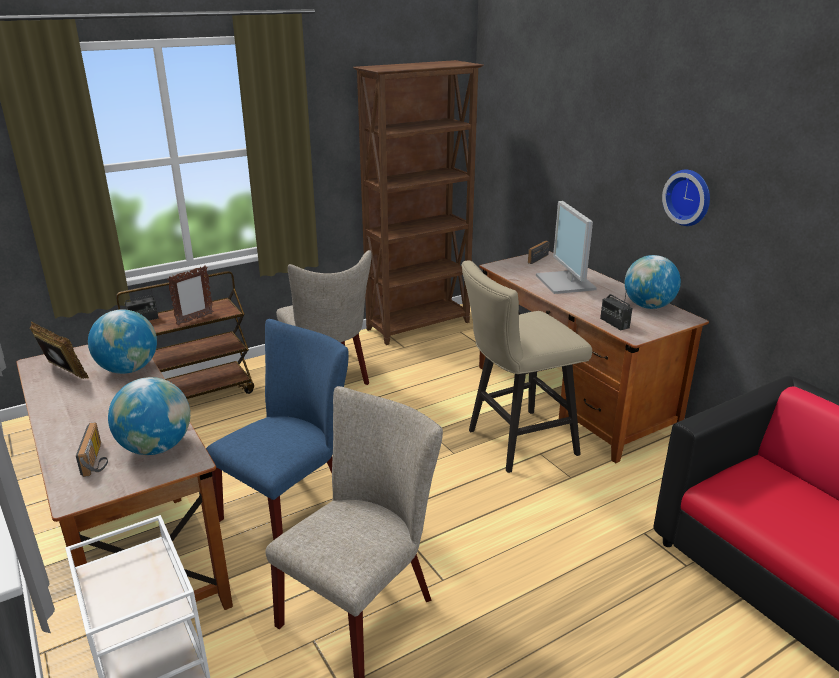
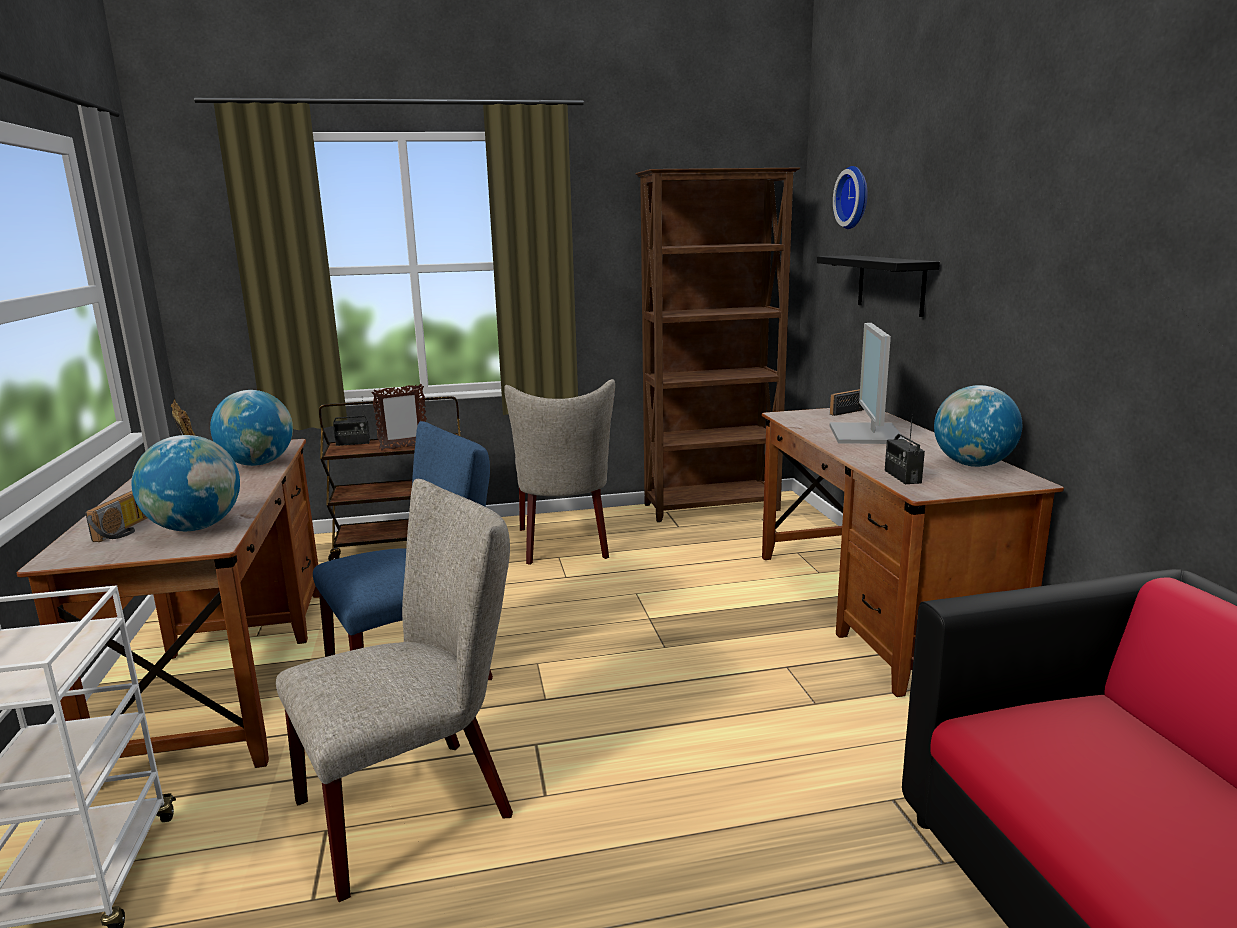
camera: 20 degrees right, 10 degrees down
beige stool [462,261,592,473] -> none
wall clock [662,170,710,226] -> wall clock moved to [833,166,868,229]
none -> black shelf [817,255,940,317]

